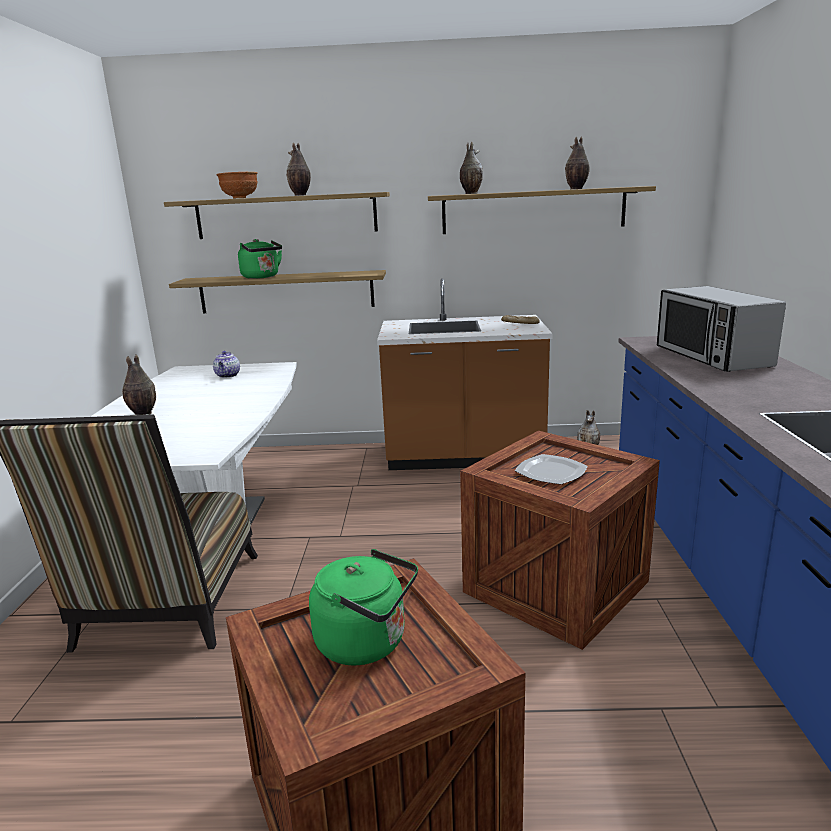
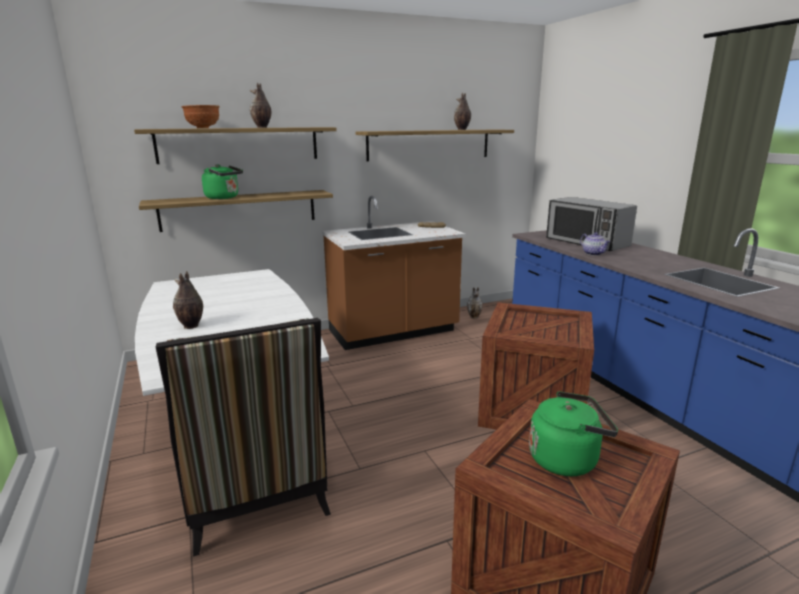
camera: 25 degrees left, 0 degrees up
teapot [213,351,240,378] -> teapot moved to [580,232,611,256]
vase [460,142,483,194] -> none
plate [515,454,588,485] -> none

